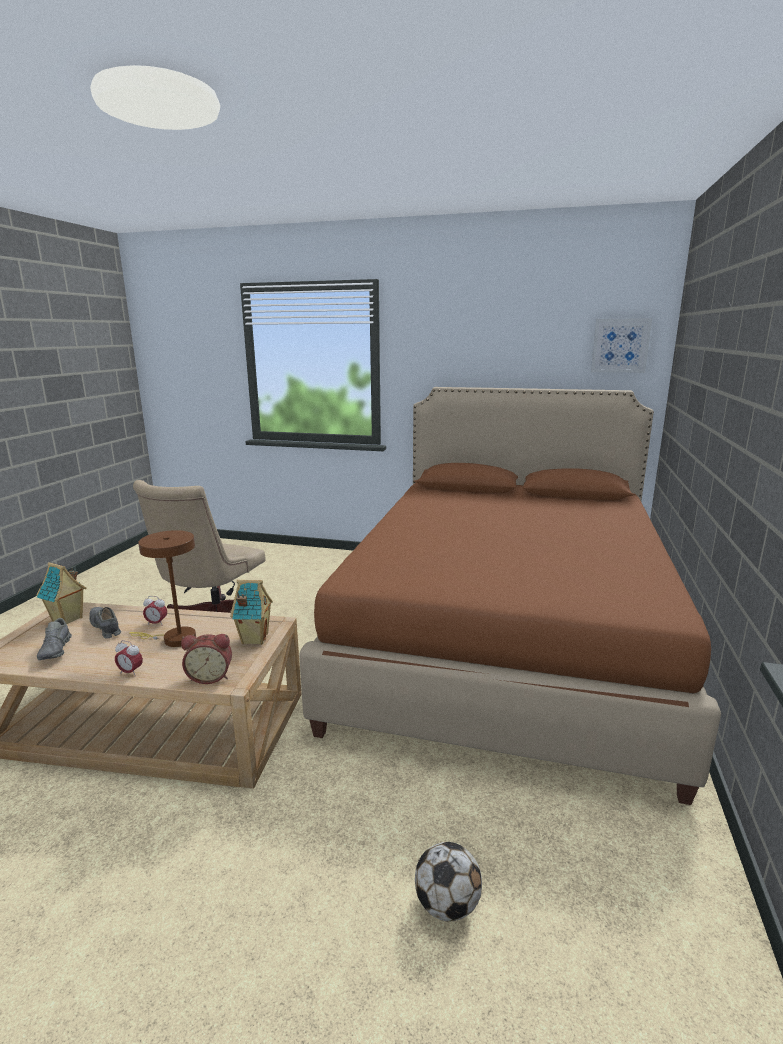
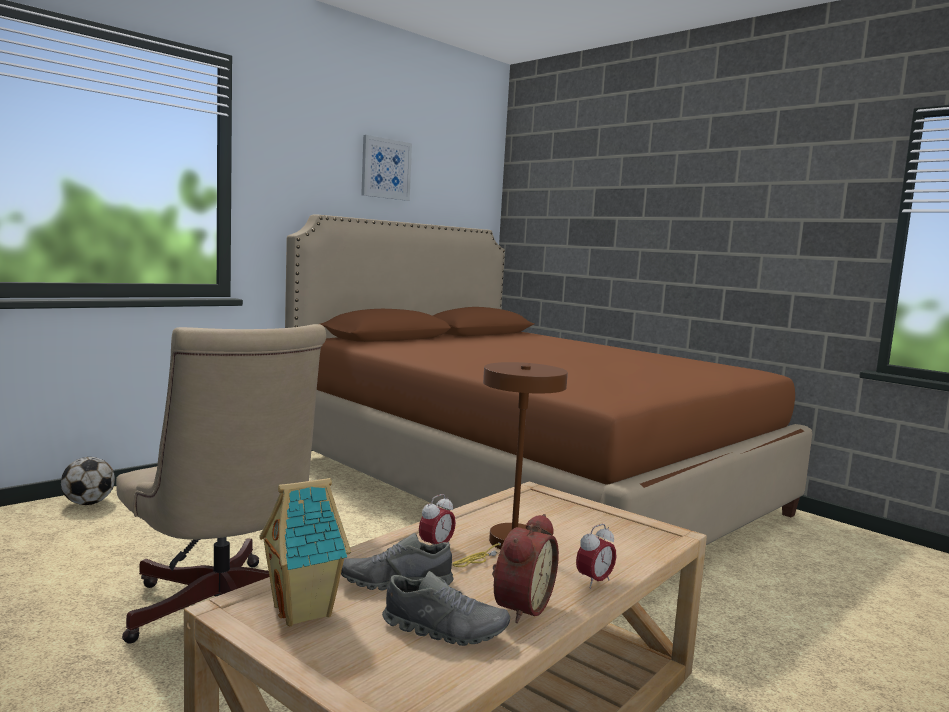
camera: 60 degrees left, 10 degrees down
alarm clock [181,634,232,684] -> alarm clock moved to [492,514,559,623]
toy house [230,580,273,645] -> none
football [415,842,482,922] -> football moved to [61,457,115,505]
picture [591,318,652,373] -> picture moved to [361,135,412,201]

